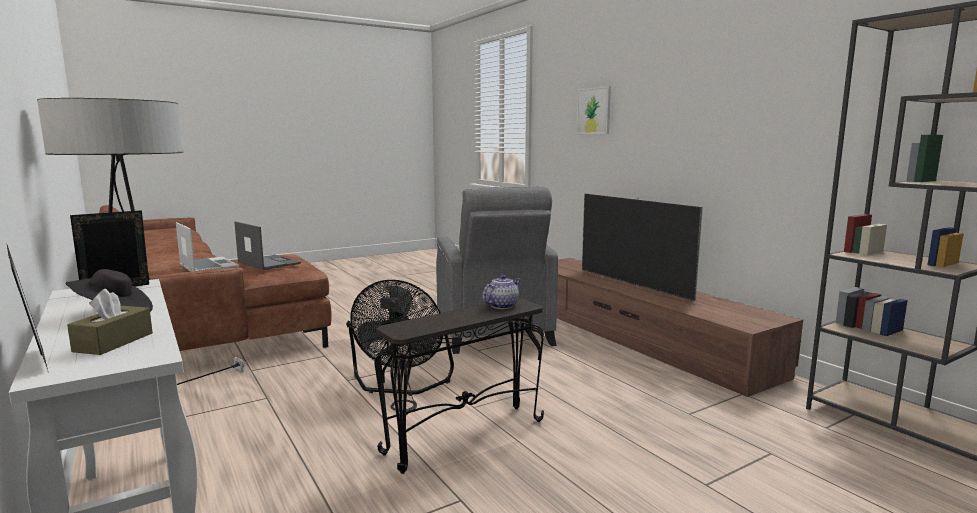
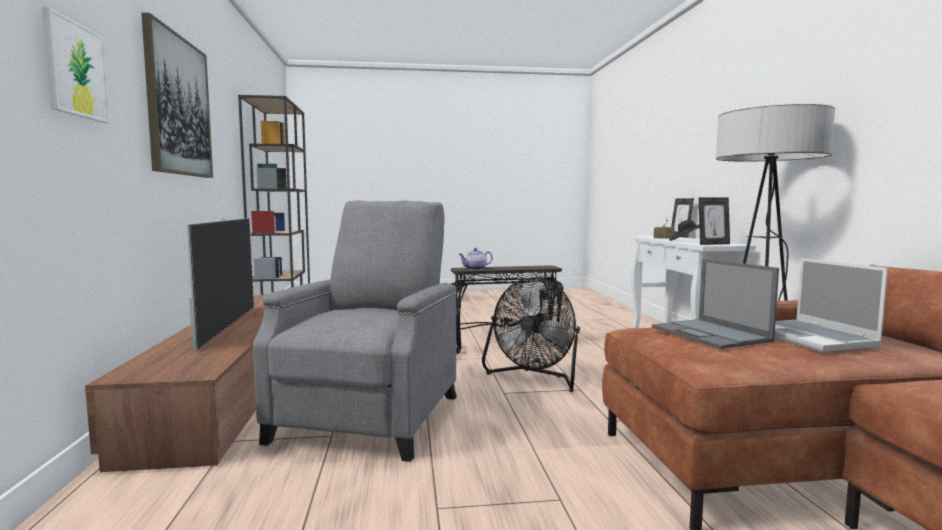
camera: 155 degrees left, 5 degrees down
none -> picture [141,13,213,178]

